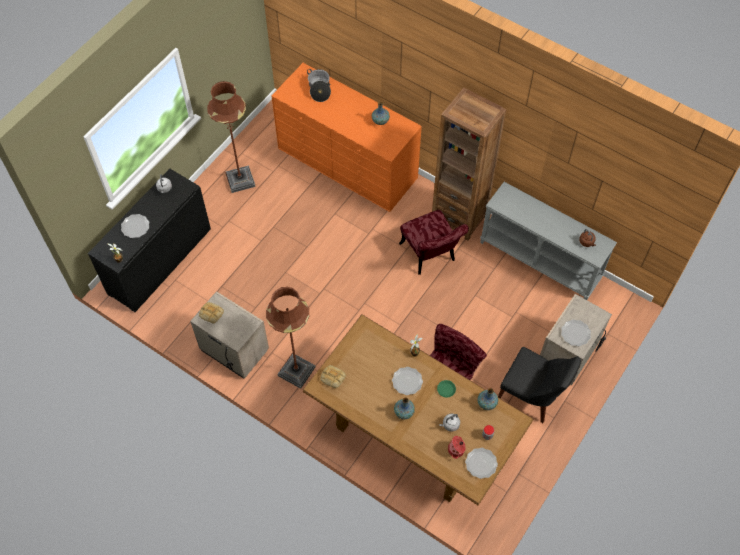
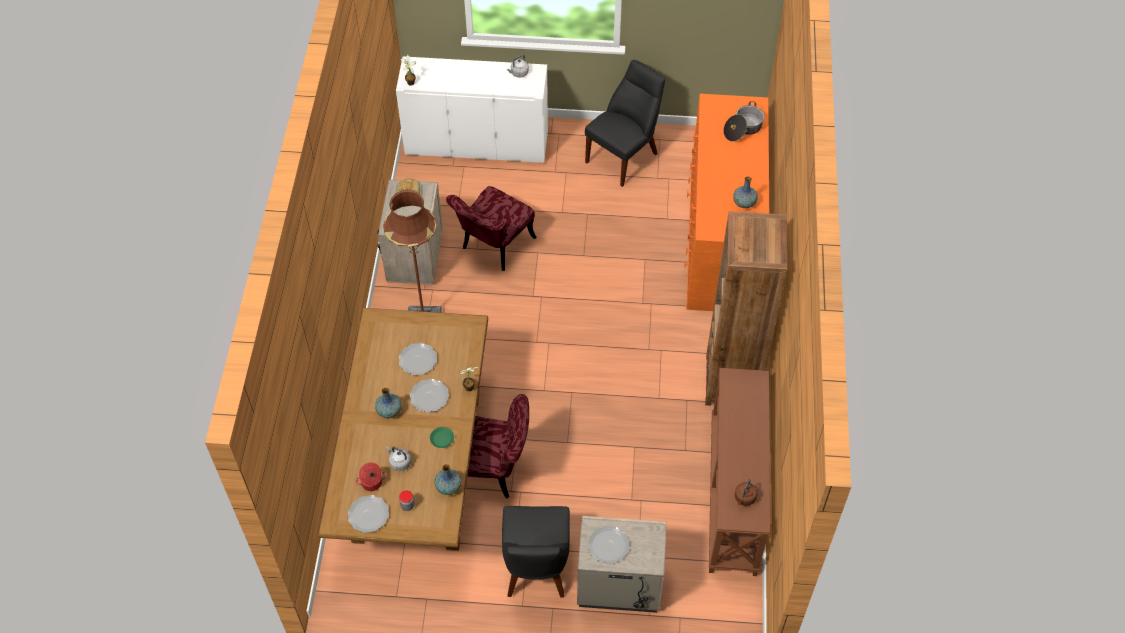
camera: 60 degrees right, 5 degrees down
black cabinet [88,169,211,312] -> white cabinet [396,56,548,163]
plate [121,214,149,238] -> plate moved to [399,343,437,375]
brown floor lamp [207,81,256,193] -> black chair [585,60,665,187]
bread [320,365,346,388] -> none
red chair [399,210,469,275] -> red chair moved to [446,186,537,271]
grey console table [480,182,617,300] -> brown console table [709,368,770,576]

